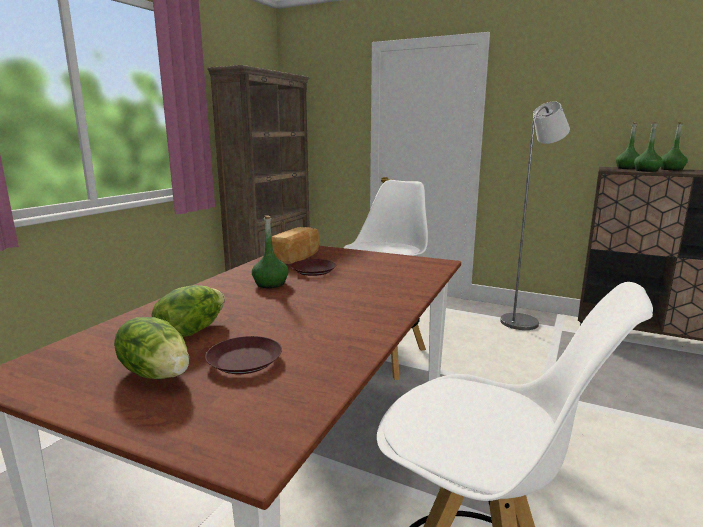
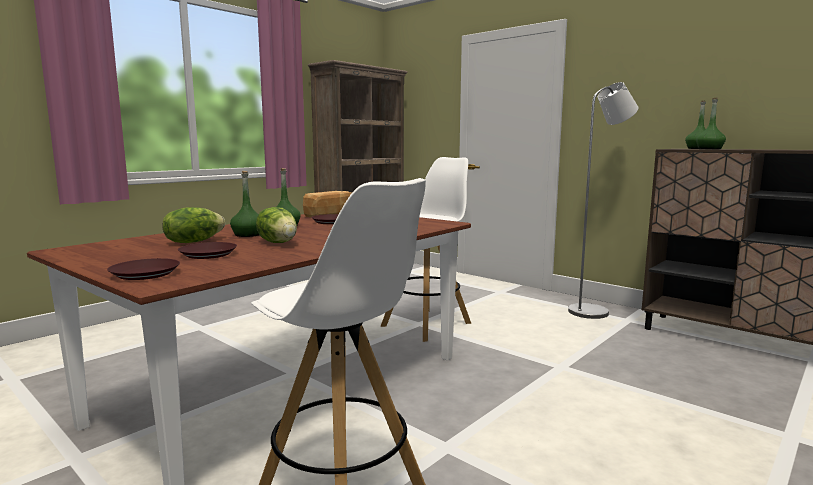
camera: 15 degrees right, 5 degrees down
lettuce [114,317,189,379] -> lettuce moved to [256,207,297,243]
green bottle [661,122,688,170] -> green bottle moved to [230,171,259,237]
none -> brown plate [107,258,180,280]

